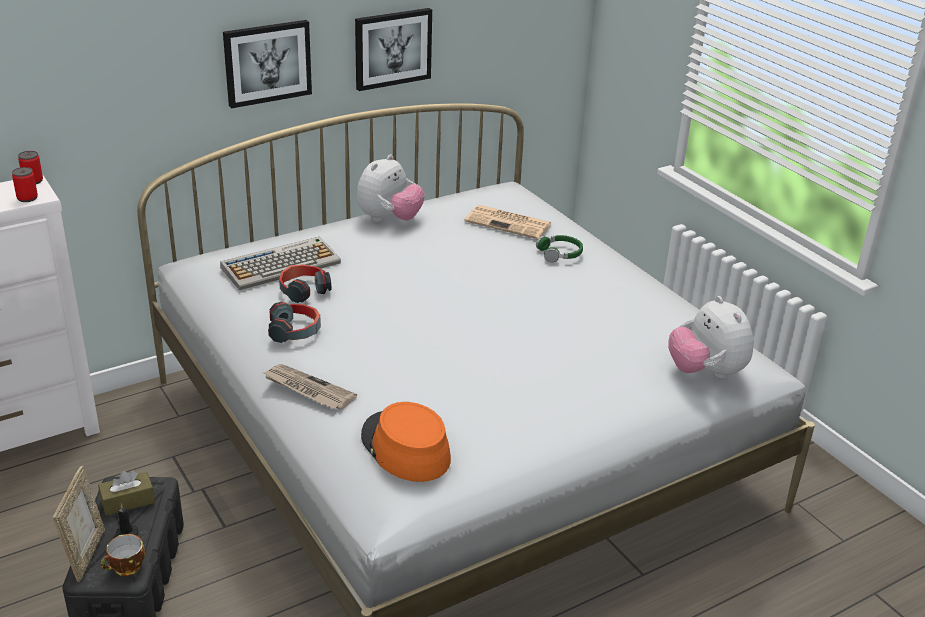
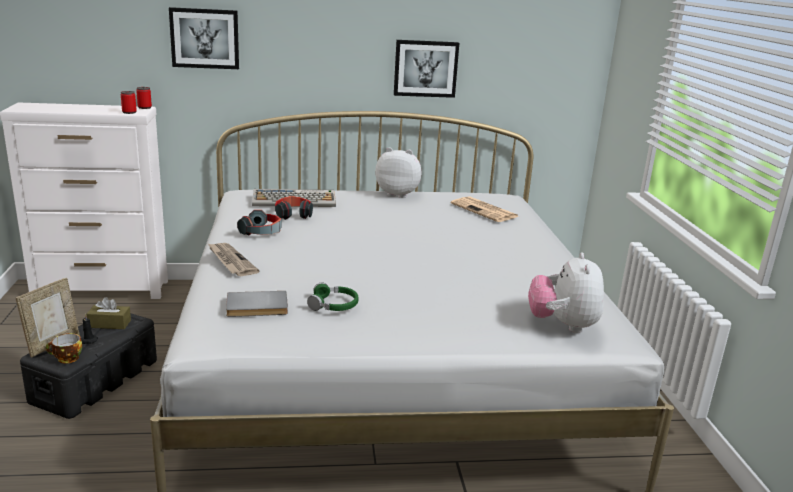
camera: 25 degrees right, 10 degrees down
picture [223,20,312,108] -> picture moved to [169,7,239,69]
plush toy [357,154,425,222] -> plush toy turned 135 degrees counterclockwise [375,147,422,198]
orange hat [361,402,451,482] -> grey book [226,291,288,317]
green headphones [536,235,583,263] -> green headphones moved to [307,282,358,311]

